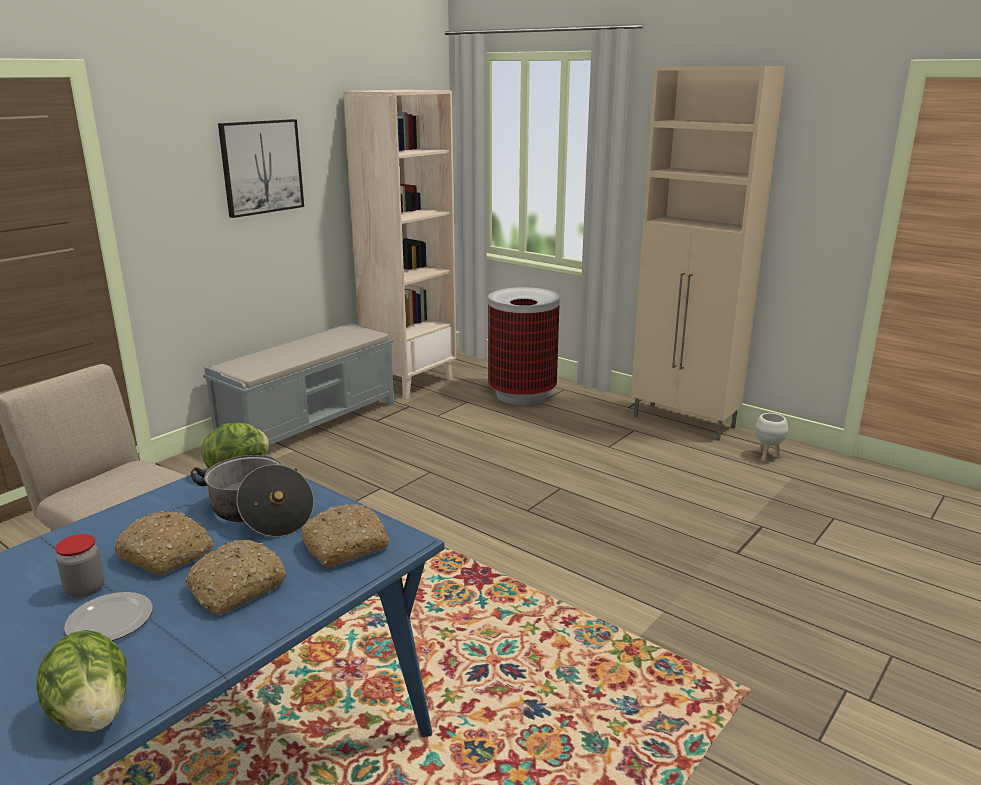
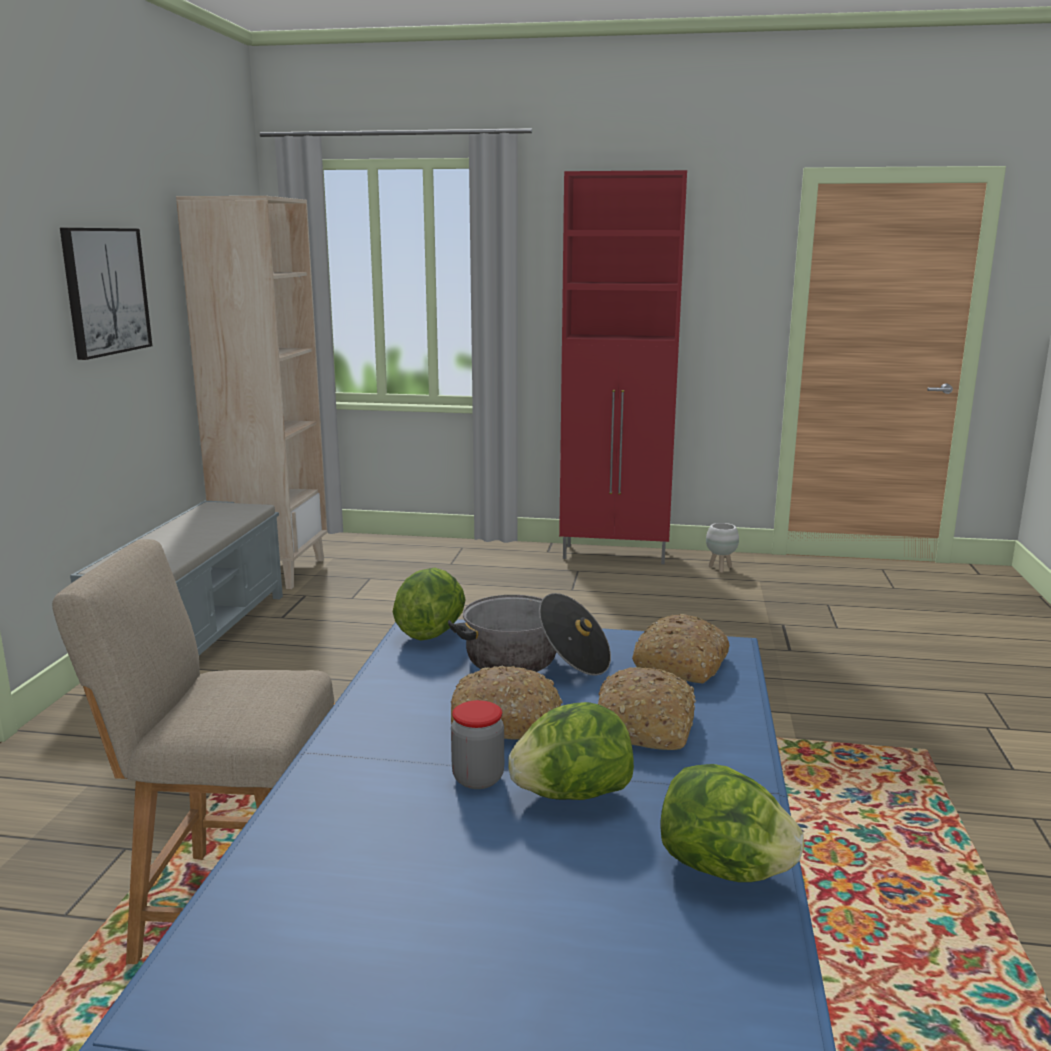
camera: 30 degrees left, 5 degrees down
plate [64,592,153,641] -> lettuce [508,702,634,800]
trash can [488,287,560,405] -> none
beige cabinet [631,66,786,441] -> red cabinet [559,170,687,564]

